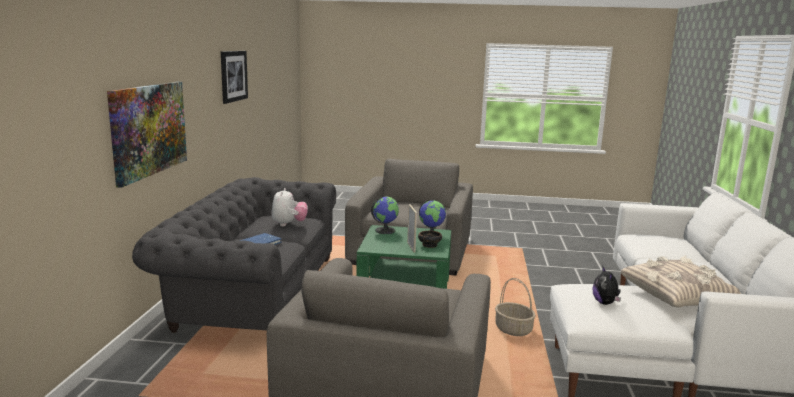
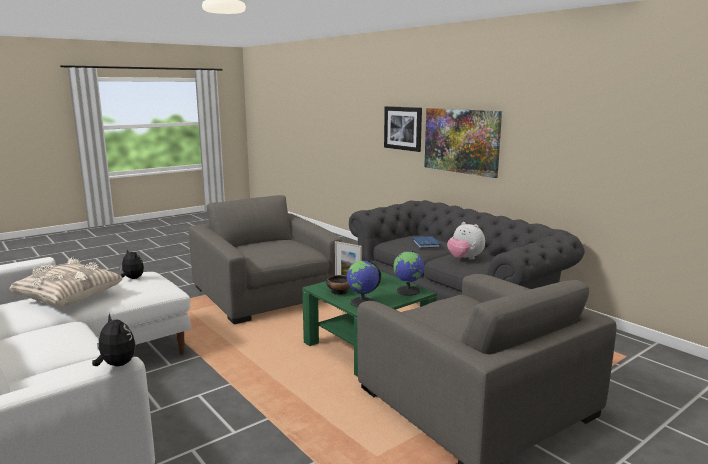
camera: 135 degrees right, 0 degrees up
picture [221,51,248,104] -> picture moved to [384,106,422,152]
basket [495,278,536,336] -> none
none -> plush toy [92,313,136,366]

